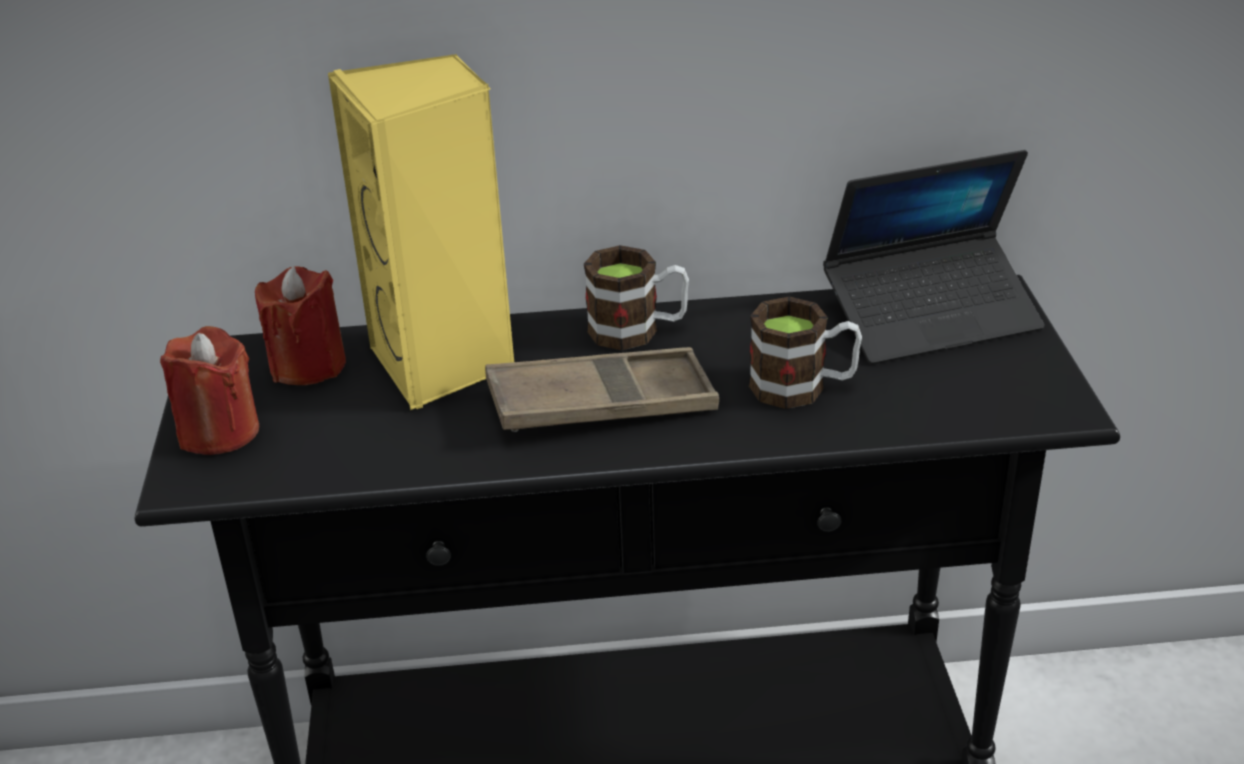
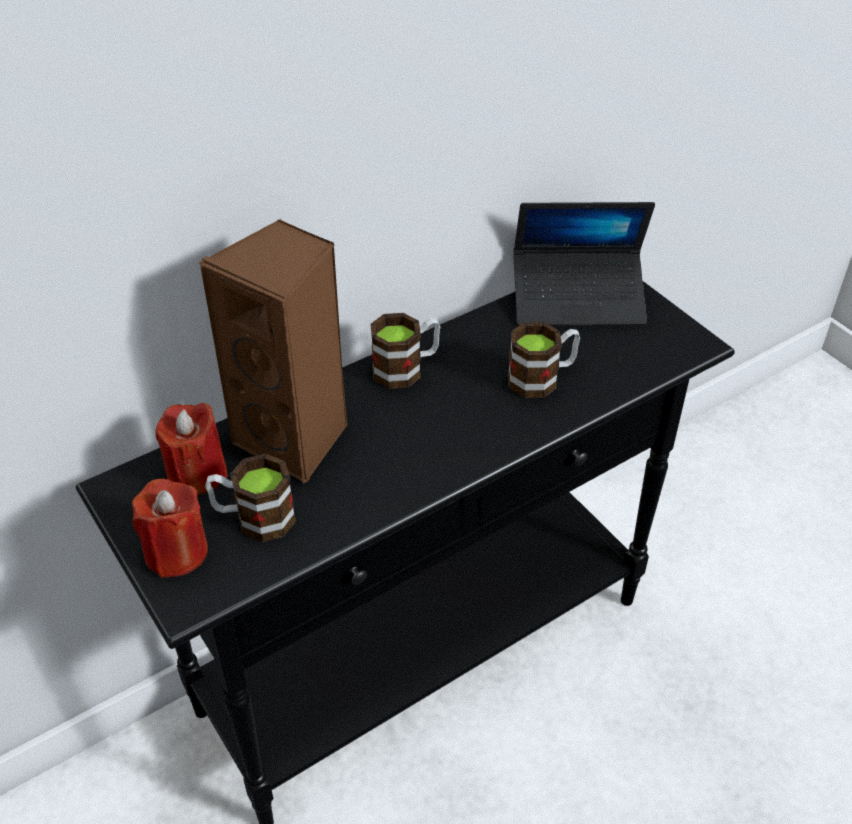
camera: 30 degrees left, 10 degrees up
yellow speaker [328,54,514,410] -> brown speaker [198,219,348,484]
brown tray [485,347,719,432] -> none
laptop [823,150,1044,364] -> laptop turned 45 degrees clockwise [513,202,655,326]
none -> mug [205,454,296,542]

